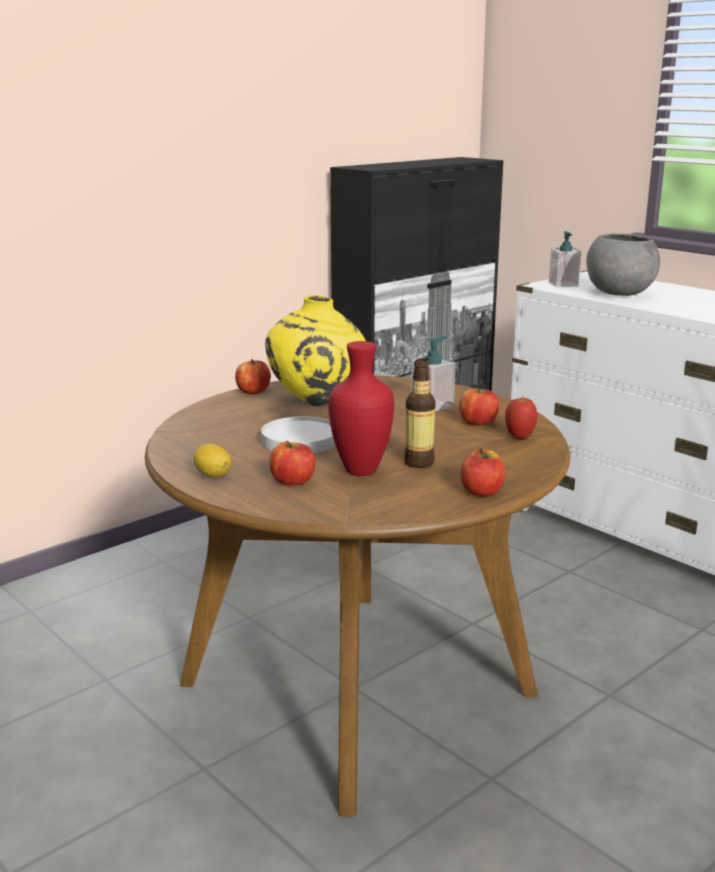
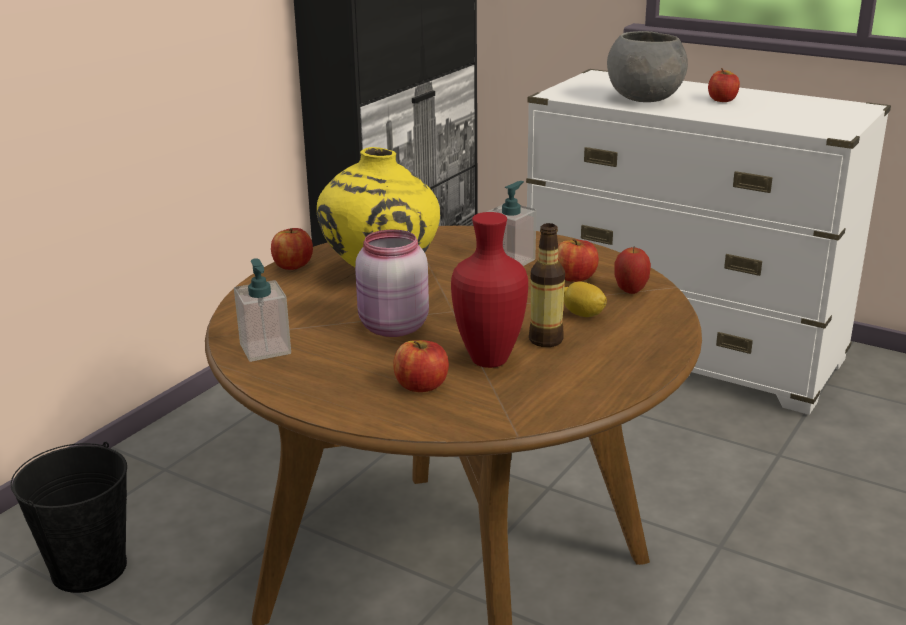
camera: 15 degrees left, 5 degrees up
lemon [194,443,232,478] -> lemon moved to [564,281,607,317]
white plate [261,416,335,453] -> pink jar [355,229,429,337]
apple [460,447,505,497] -> apple moved to [708,68,740,102]
soap dispenser [549,231,581,287] -> soap dispenser moved to [234,258,291,362]
none -> black bucket [11,442,127,593]

